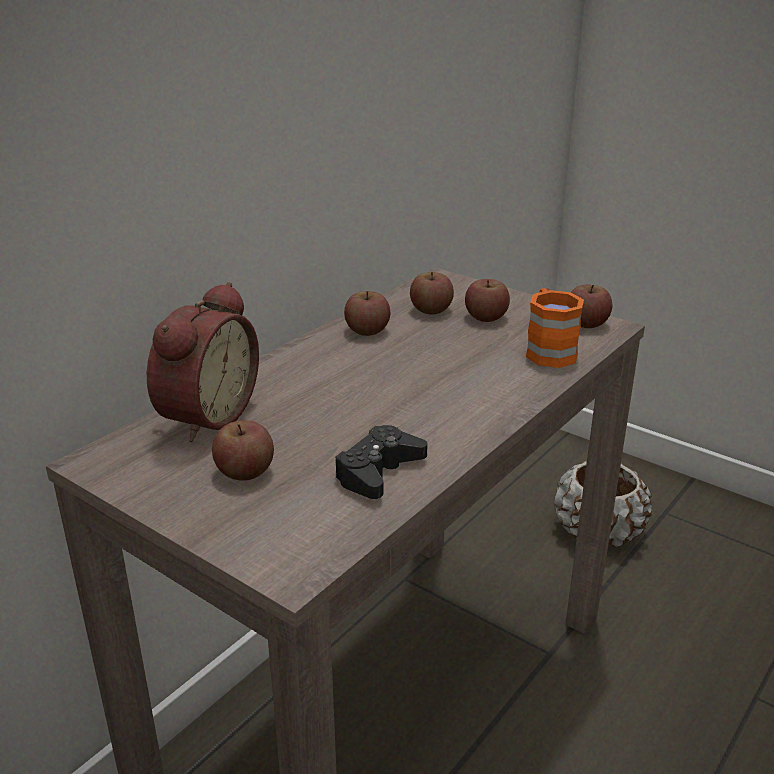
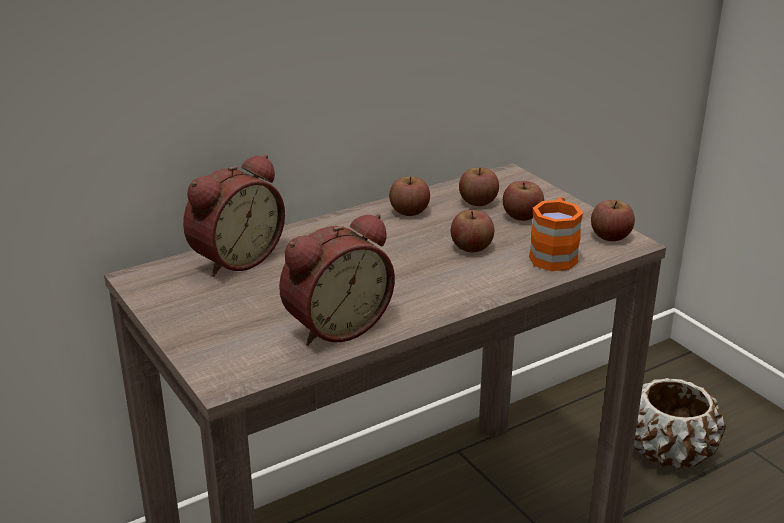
camera: 20 degrees right, 0 degrees up
apple [212,420,274,481] -> apple moved to [451,210,494,252]
black game controller [335,425,428,499] -> alarm clock [279,214,395,346]

